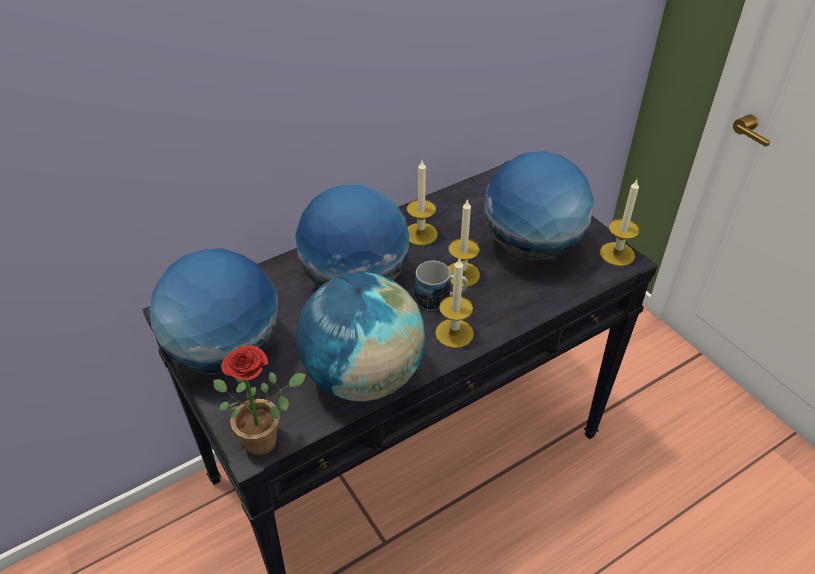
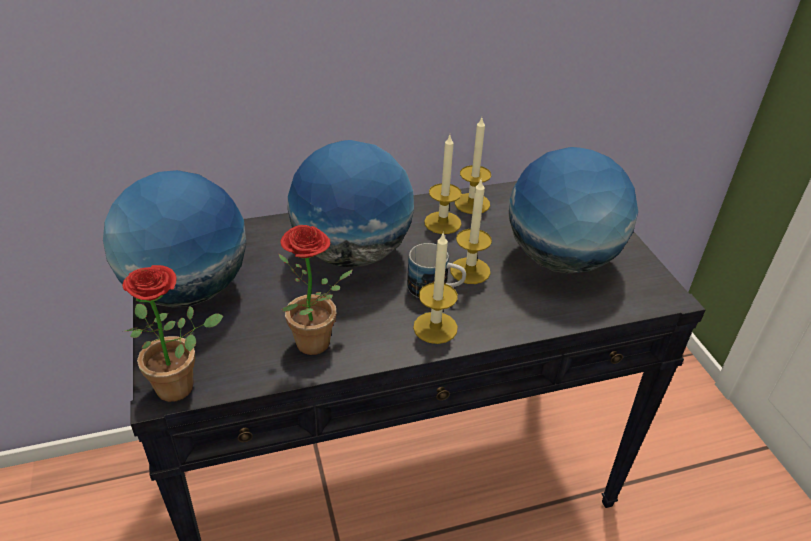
camera: 15 degrees right, 5 degrees down
globe [296,272,425,401] -> potted plant [279,225,352,355]
candle [600,180,640,266] -> candle moved to [455,118,491,214]

